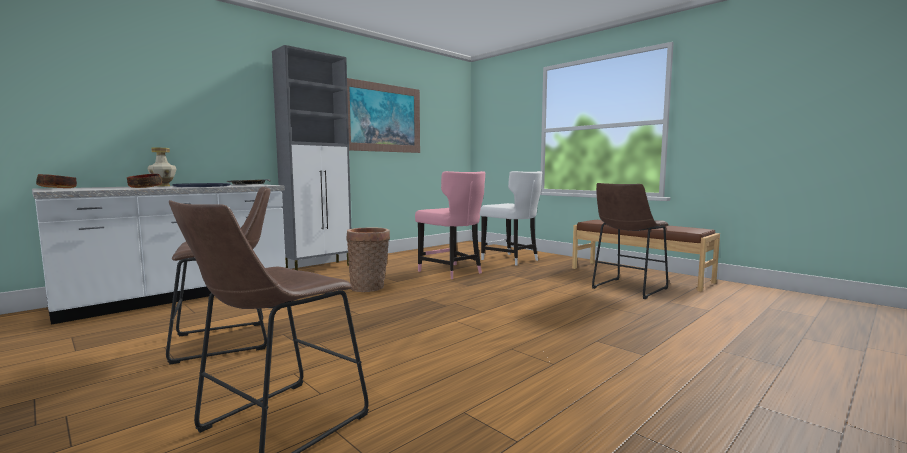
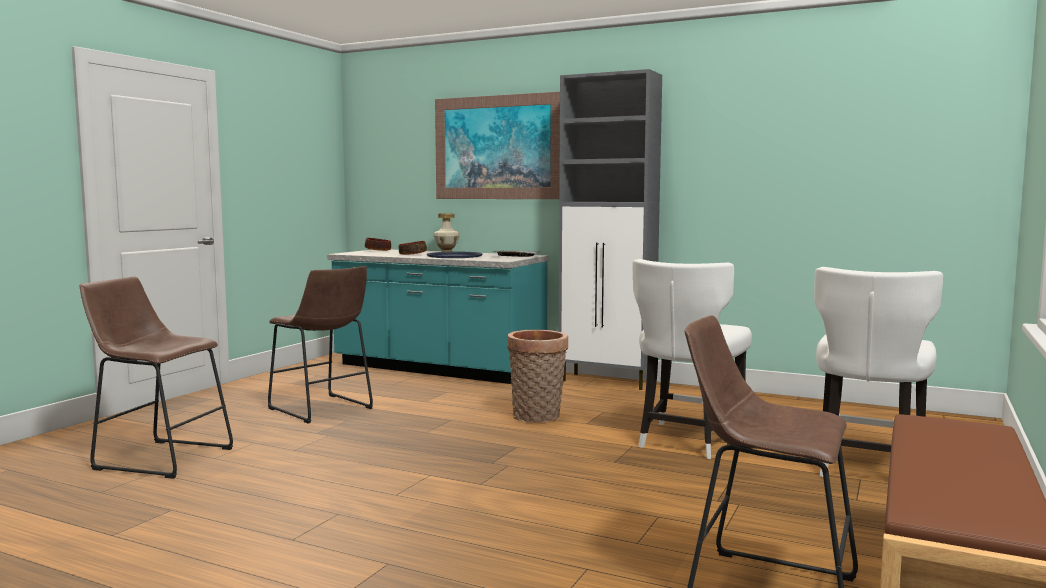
camera: 70 degrees right, 0 degrees up
white counter [32,184,286,325] -> turquoise counter [327,249,549,384]
picture [347,78,420,153] -> picture moved to [435,92,560,199]
pink chair [415,171,485,279] -> white chair [633,259,752,459]

